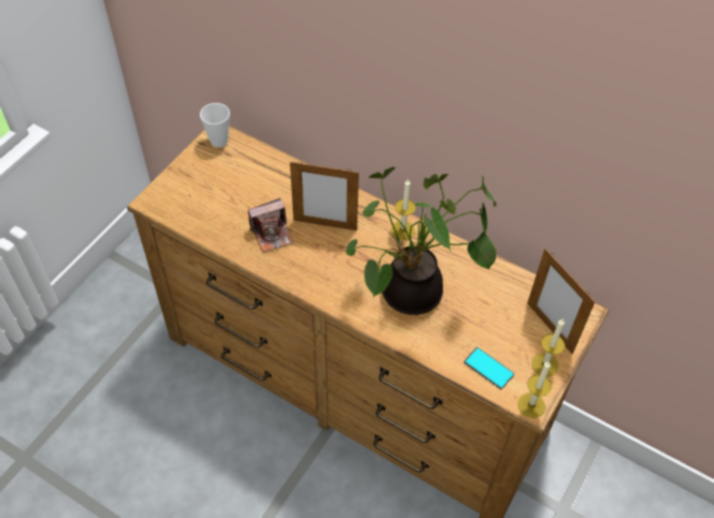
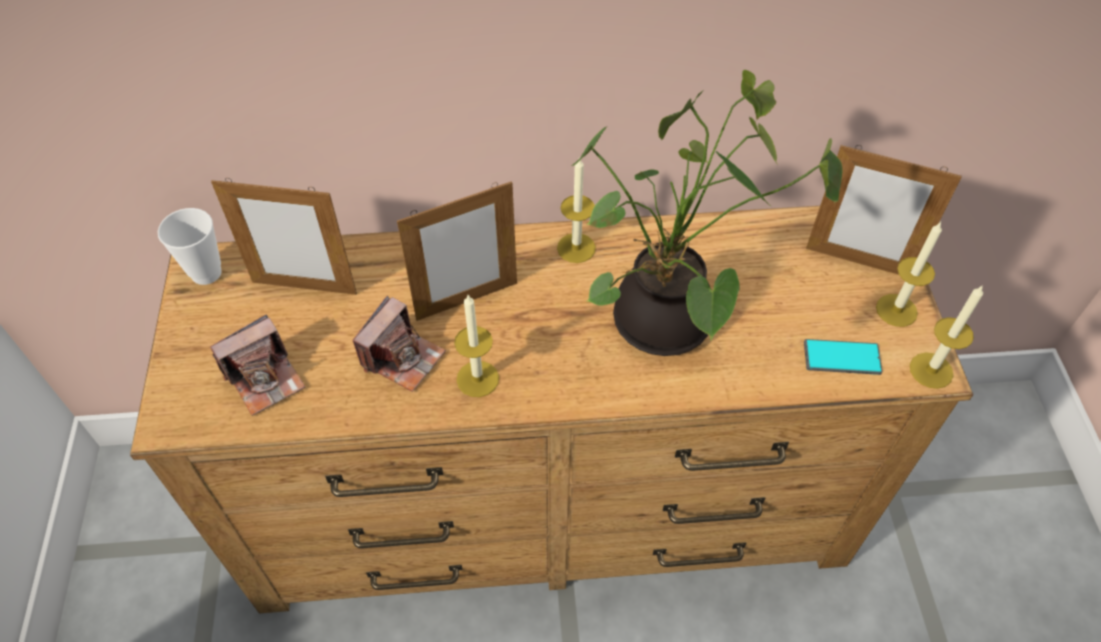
camera: 35 degrees left, 0 degrees up
none -> camera [210,315,305,416]
none -> picture frame [211,178,357,295]
none -> candle [454,295,499,397]

